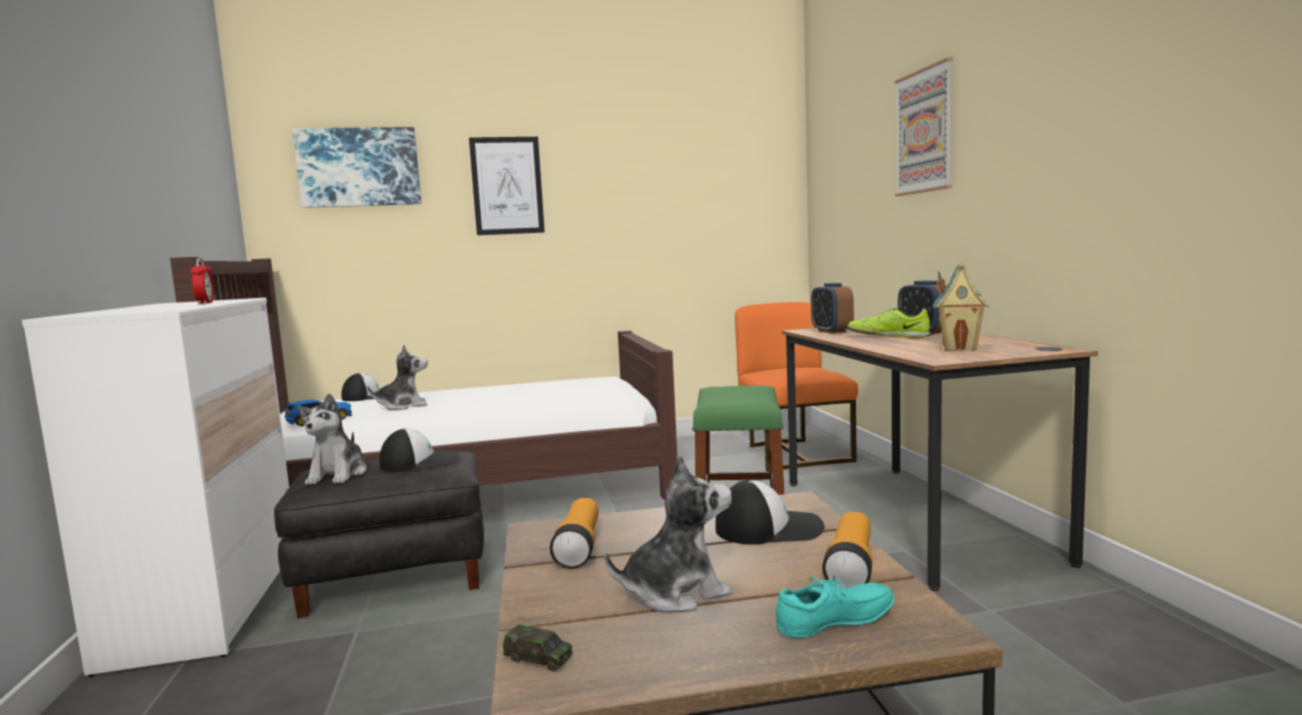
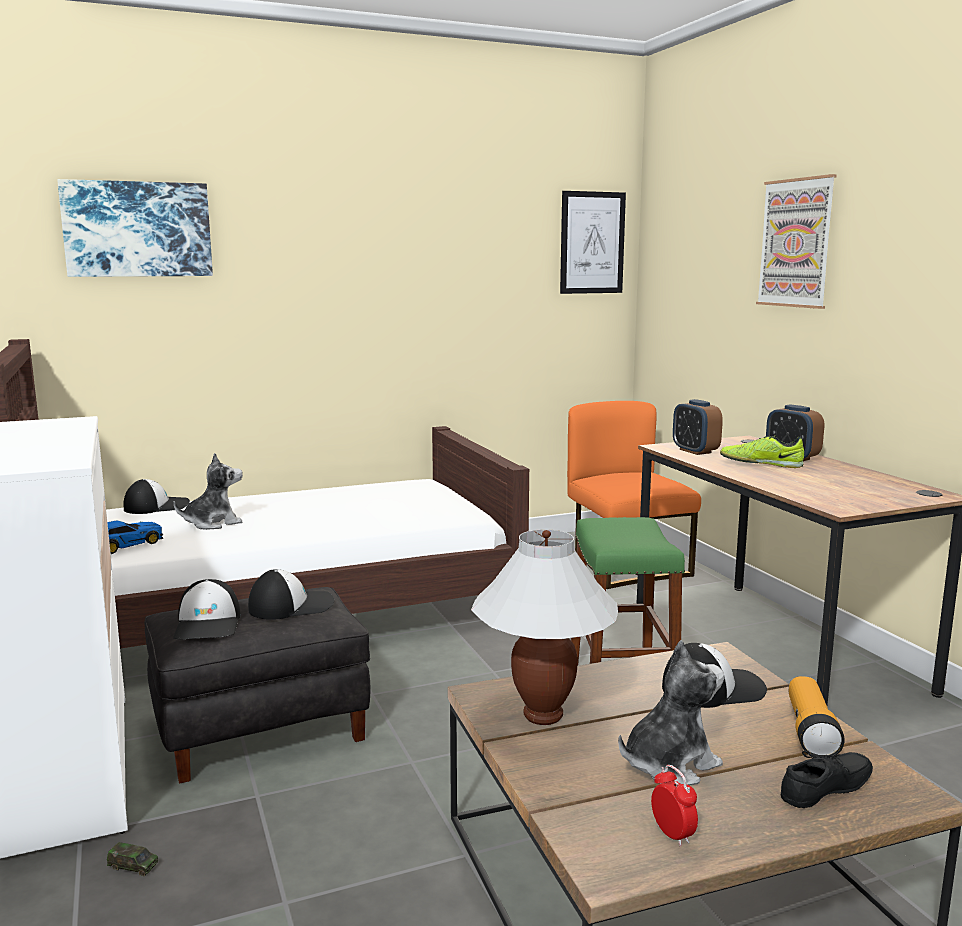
camera: 10 degrees left, 5 degrees up
alarm clock [190,258,214,304] -> alarm clock moved to [651,765,698,847]
plush toy [298,393,367,485] -> cap [173,579,241,640]
picture [469,137,545,235] -> picture moved to [560,191,626,294]
toy car [503,624,573,672] -> toy car moved to [107,842,158,876]
flashlight [550,498,599,569] -> white table lamp [471,529,618,725]
turquoise shoe [776,575,894,638] -> black shoe [781,751,873,808]
toy house [932,262,989,350] -> none

